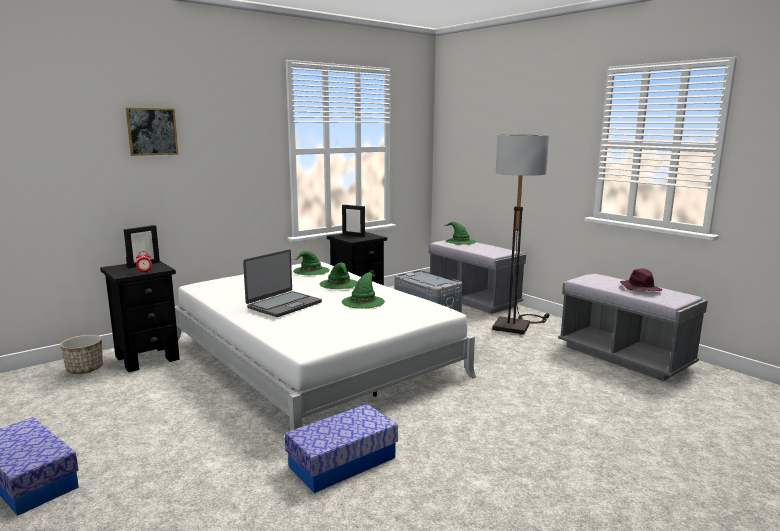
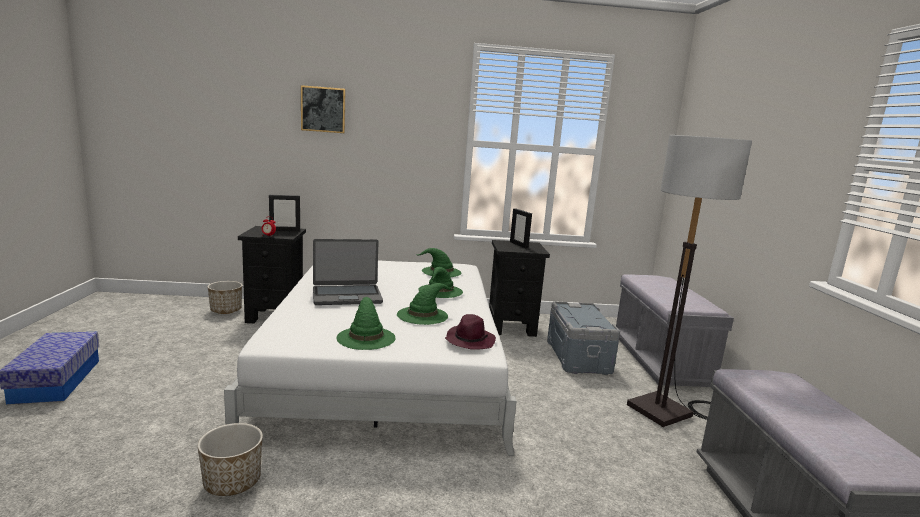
camera: 35 degrees right, 0 degrees up
storage box [285,404,398,493] -> planter [198,423,263,496]
green hat [445,222,476,245] -> green hat moved to [337,297,396,350]
purple hat [620,268,662,291] -> purple hat moved to [445,314,496,350]

